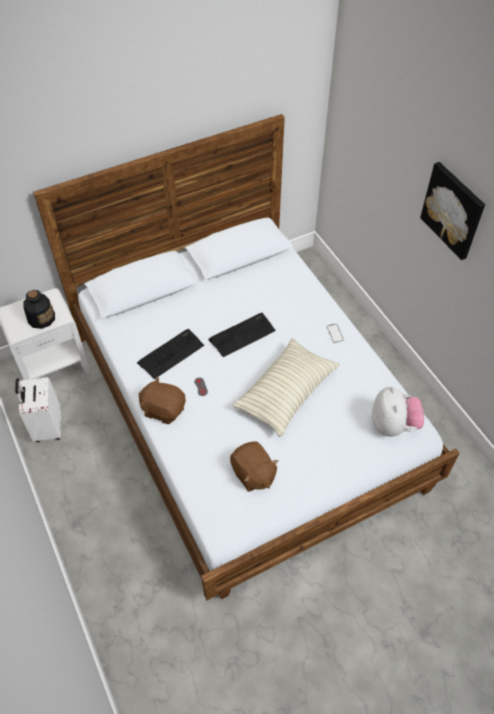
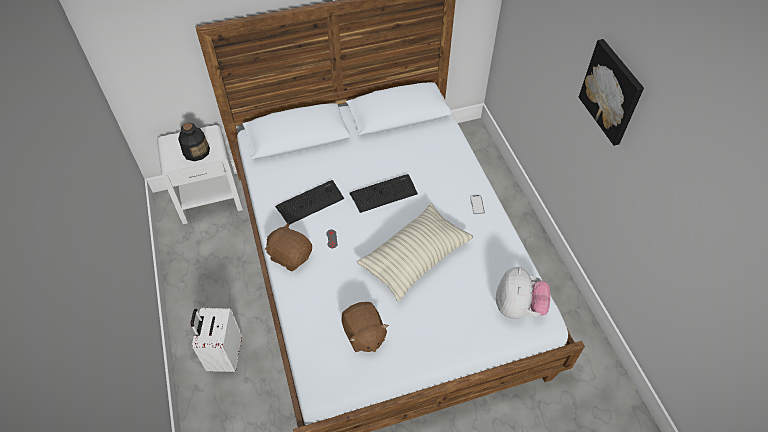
camera: 10 degrees right, 0 degrees up
white suitcase [15,377,61,442] -> white suitcase moved to [191,308,242,372]

